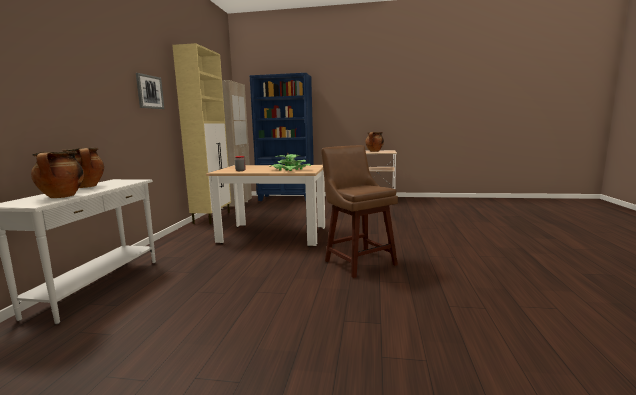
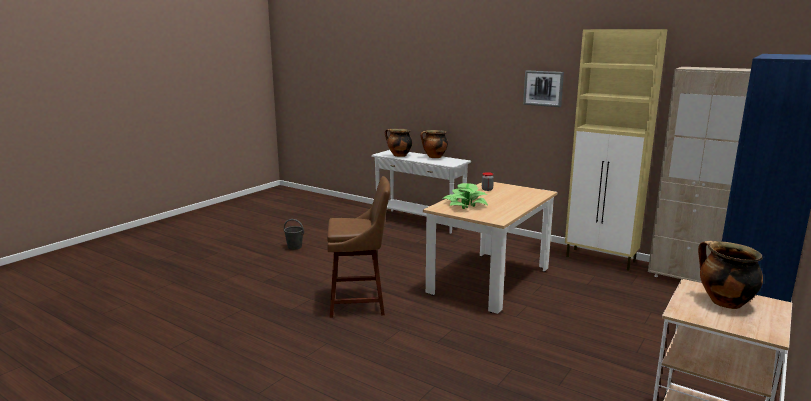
camera: 115 degrees right, 5 degrees up
none -> grey bucket [284,219,304,250]

